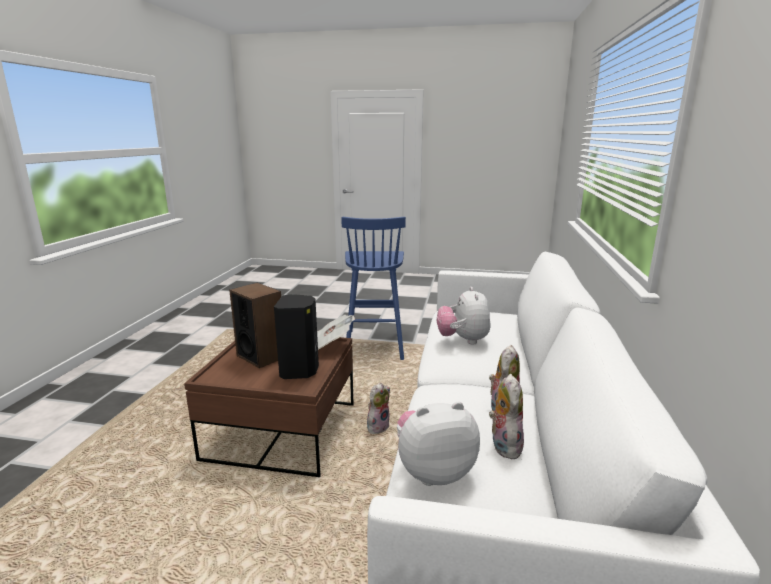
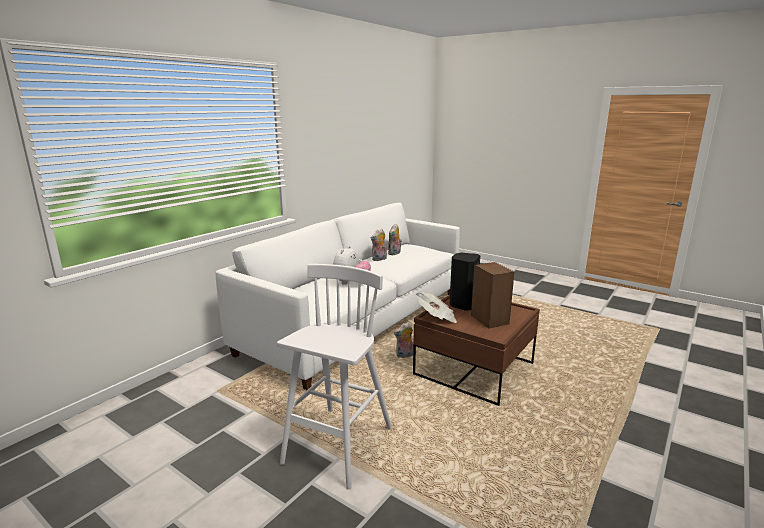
camera: 155 degrees left, 0 degrees up
blue stool [341,217,406,360] -> white stool [277,264,392,489]
plush toy [397,402,480,486] -> none

